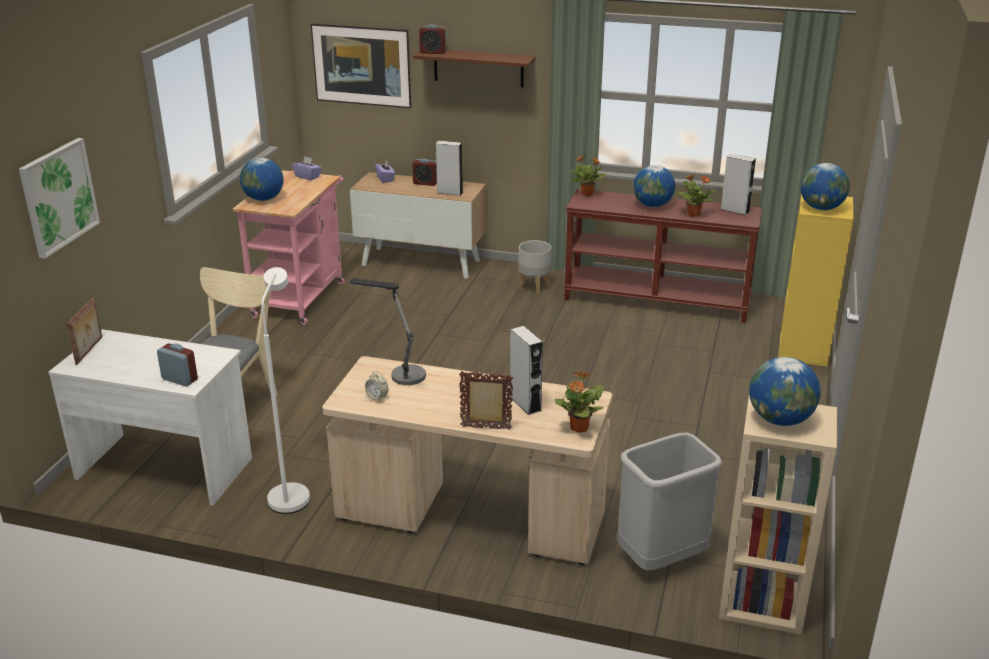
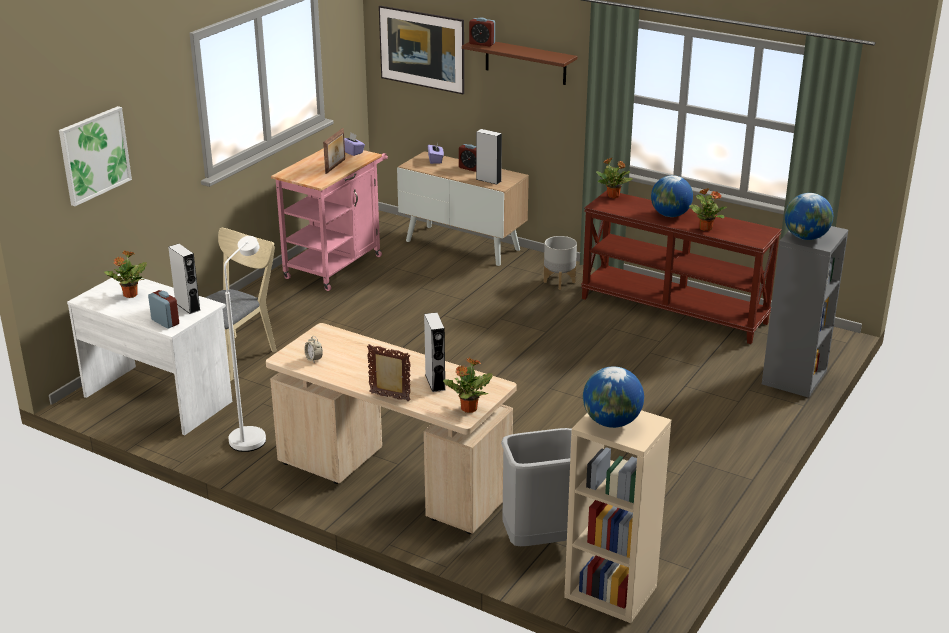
camera: 15 degrees right, 0 degrees up
picture frame [66,297,102,365] -> picture frame moved to [323,128,345,174]
globe [240,158,284,201] -> none
table lamp [350,278,426,385] -> none
grey speaker [720,154,756,215] -> grey speaker moved to [168,244,201,314]
yellow bookcase [778,194,854,367] -> grey bookcase [762,226,848,398]
none -> potted plant [104,250,147,298]

